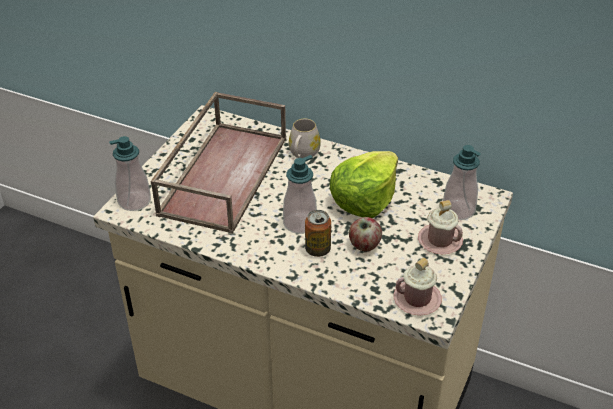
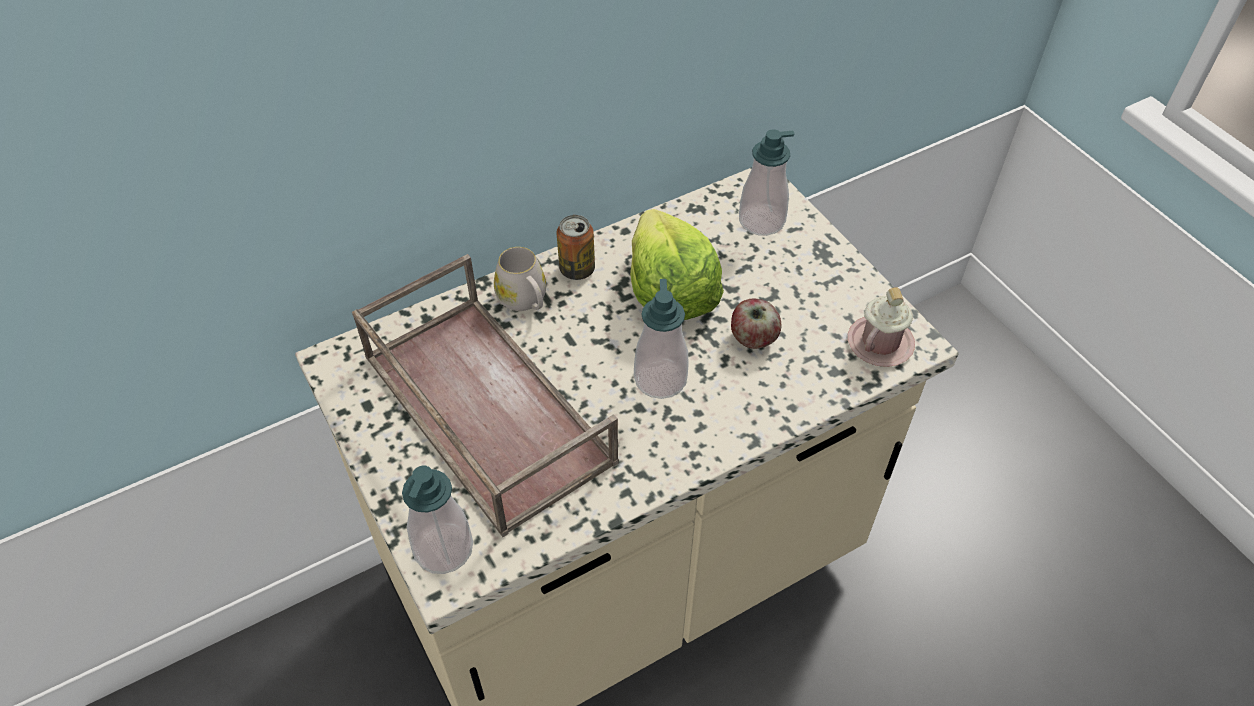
camera: 55 degrees left, 10 degrees up
can [305,210,331,257] -> can moved to [556,215,595,280]
pink mug [418,200,463,254] -> none

